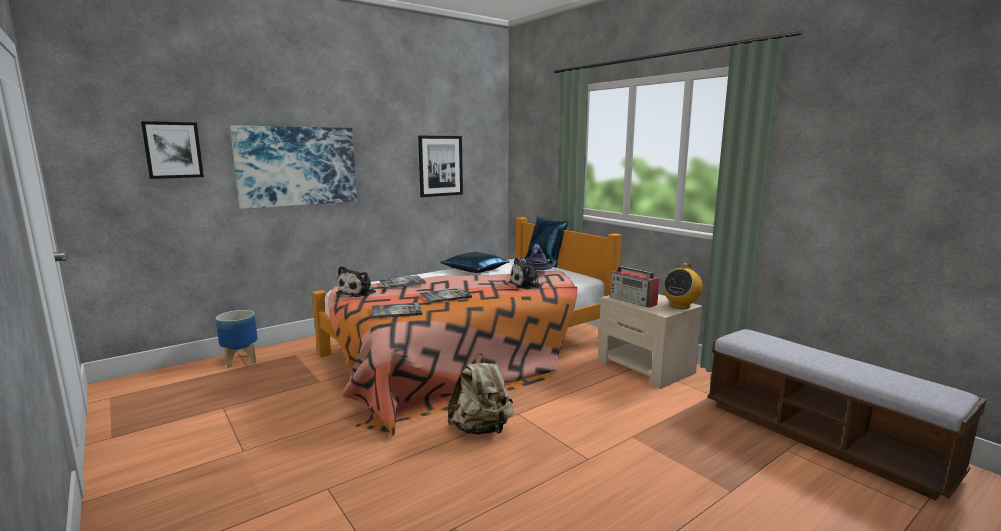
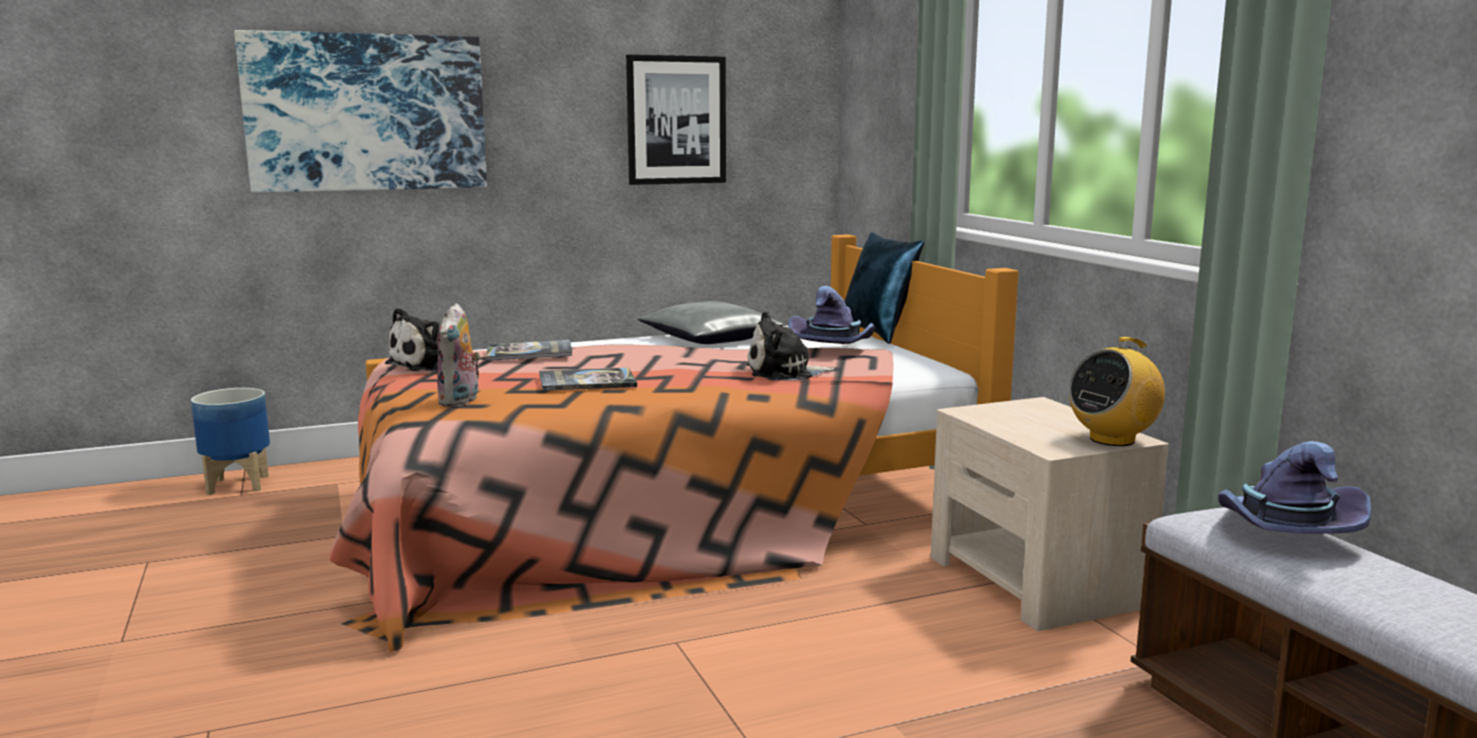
camera: 15 degrees right, 0 degrees up
picture [141,121,204,179] -> none
book [372,303,422,318] -> plush toy [437,303,481,407]
blue pillow [440,252,510,273] -> grey pillow [638,301,784,344]
beige backpack [447,353,514,435] -> none
radio [610,266,659,308] -> none
none -> purple hat [1218,441,1371,534]

